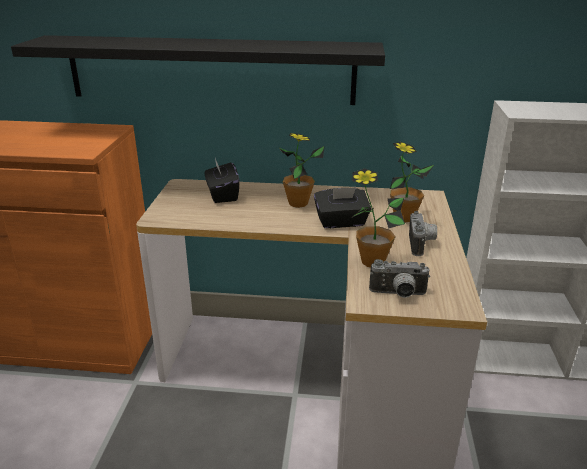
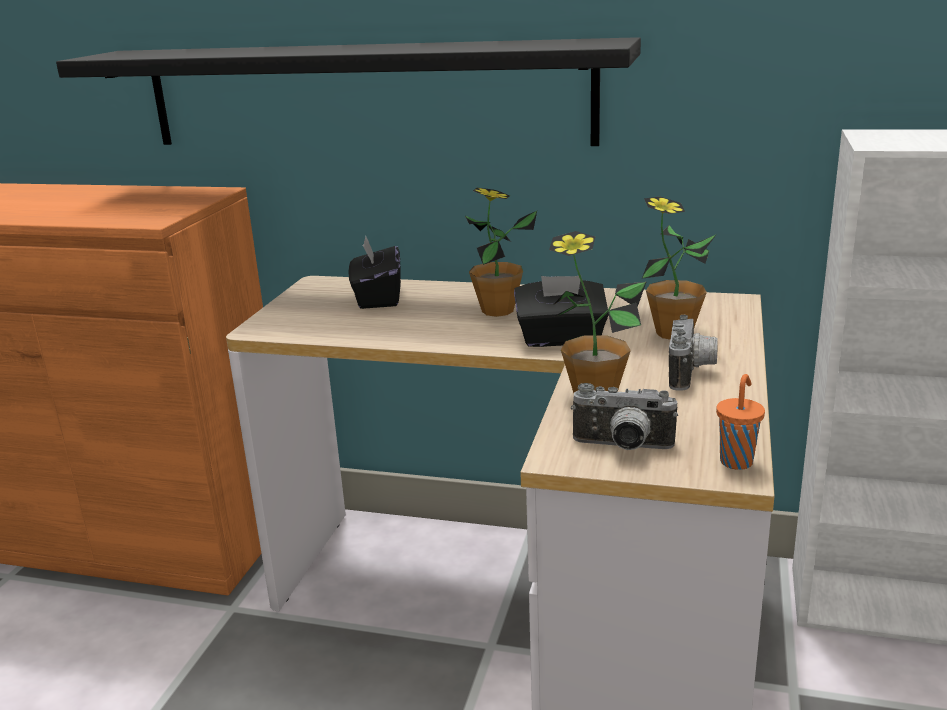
camera: 10 degrees right, 5 degrees down
none -> orange cup [716,374,765,470]

